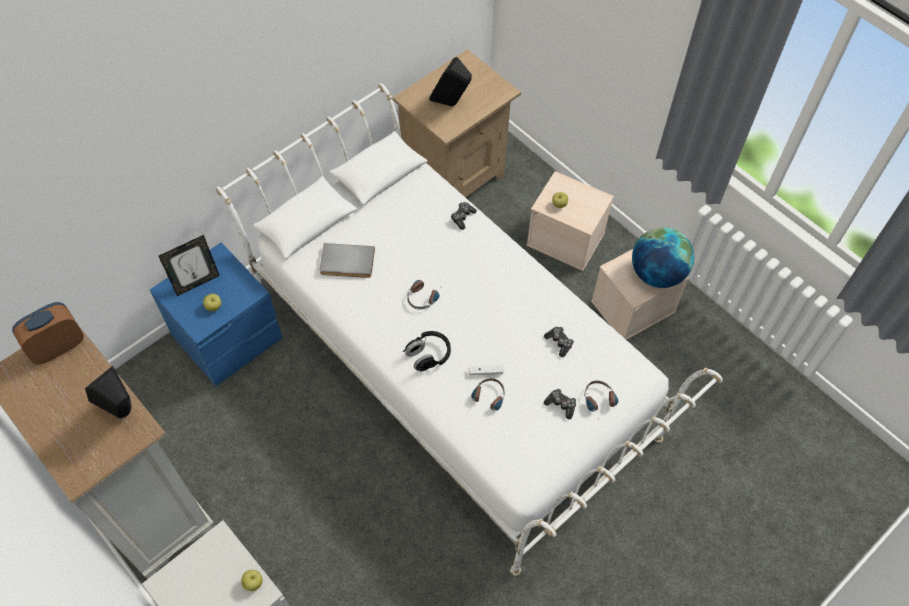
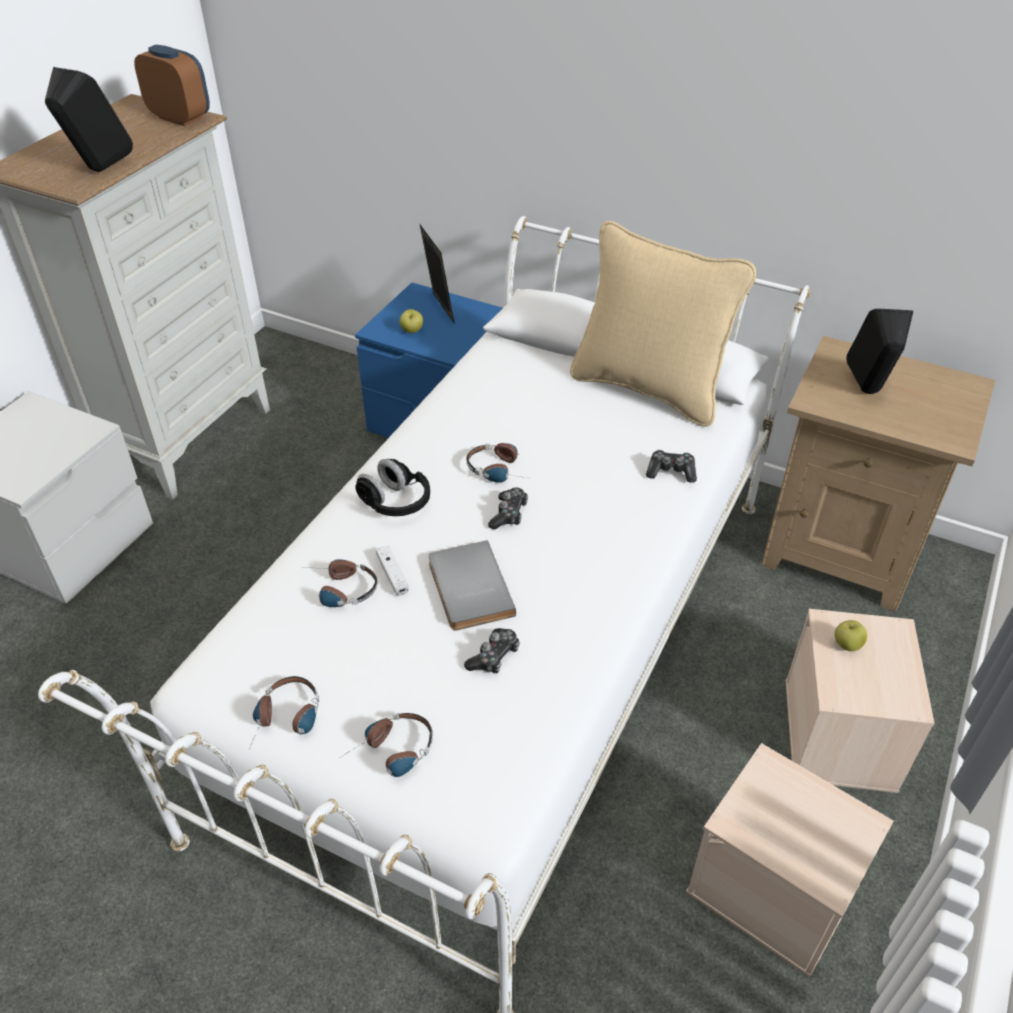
camera: 70 degrees right, 15 degrees down
picture frame [159,235,220,296] -> picture frame turned 150 degrees counterclockwise [419,223,455,324]
apple [241,570,263,591] -> none
grey book [320,243,375,278] -> grey book moved to [429,540,516,631]
game controller [544,389,576,419] -> game controller moved to [488,488,528,529]
globe [632,227,694,288] -> none
none -> headphones [250,676,319,747]
none -> beige pillow [570,221,756,427]

